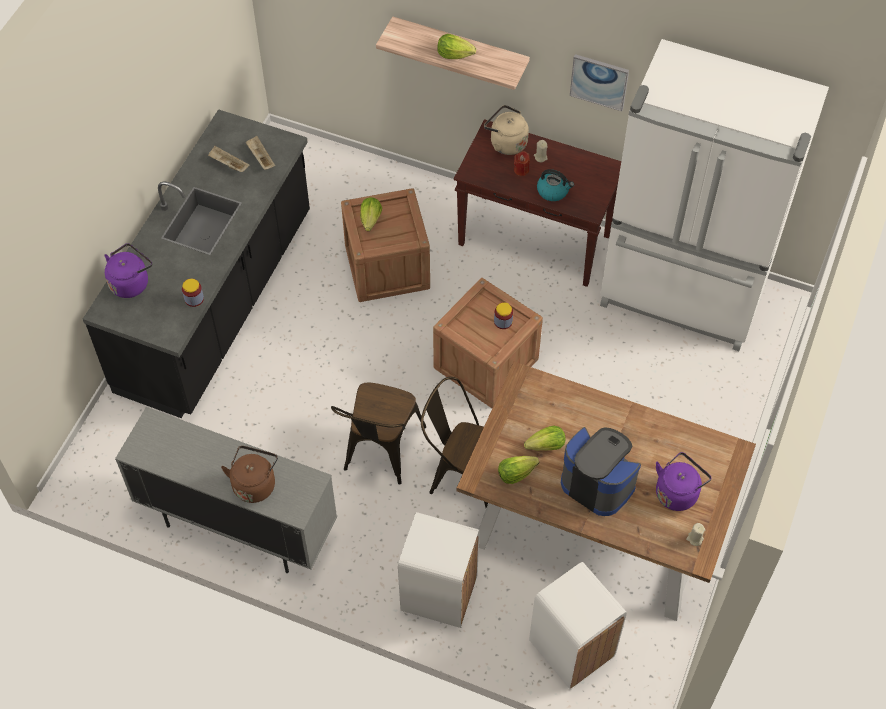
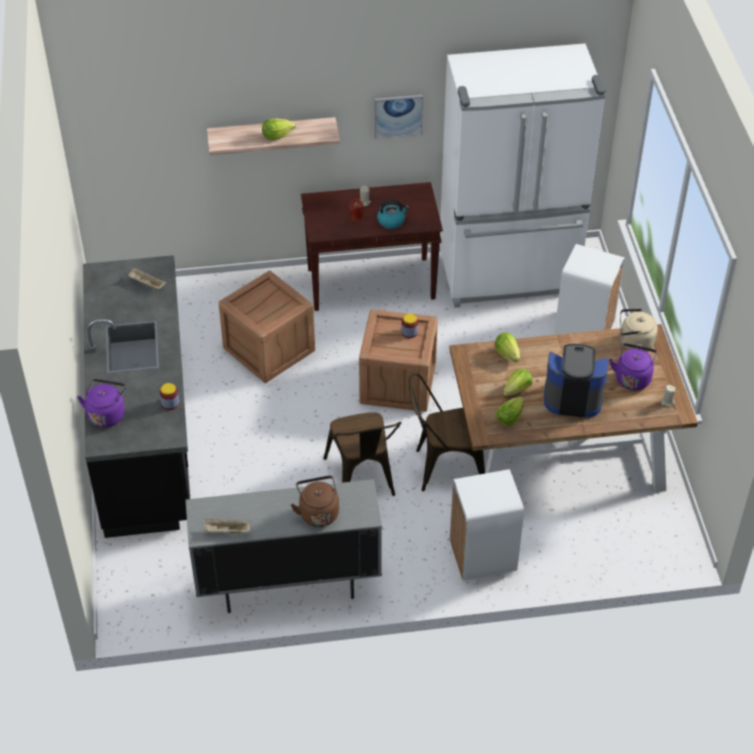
camera: 30 degrees left, 10 degrees down
beige tray [208,146,249,172] -> beige tray moved to [204,519,251,533]
lettuce [360,197,382,231] -> lettuce moved to [495,332,520,362]
beige kettle [484,105,529,155] -> beige kettle moved to [620,308,658,351]
white trash can [529,562,627,690] -> white trash can moved to [554,244,625,335]

